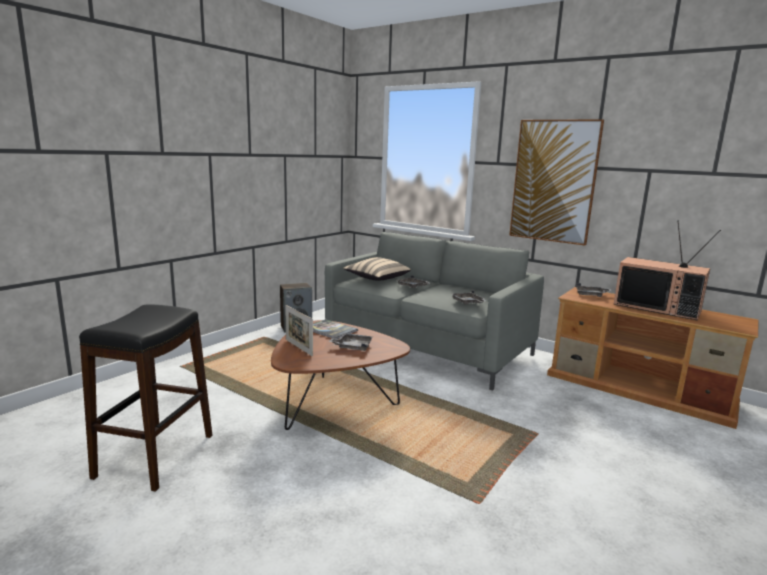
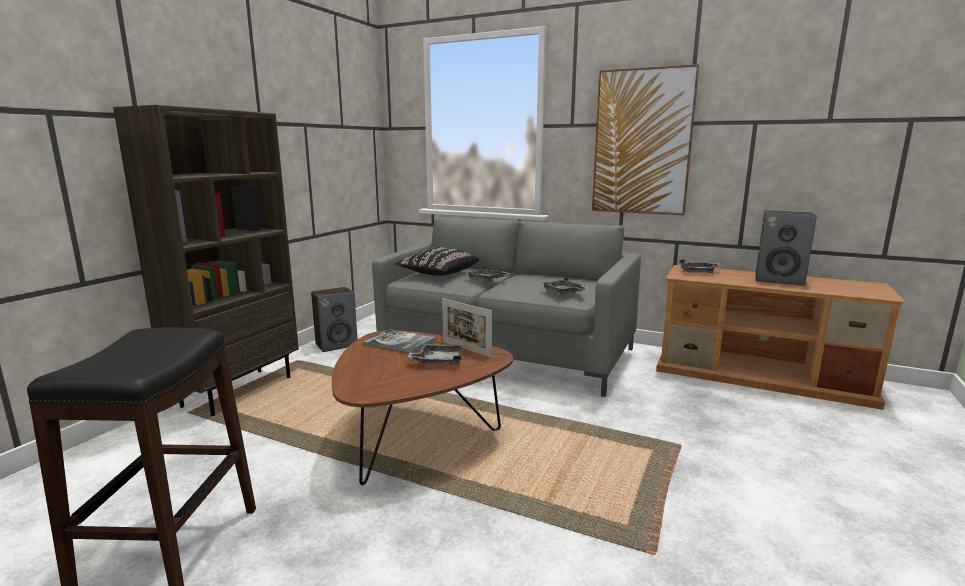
camera: 10 degrees left, 0 degrees up
picture frame [285,305,313,356] -> picture frame moved to [442,298,492,357]
beige pillow [343,257,411,281] -> black pillow [395,247,479,276]
television [614,221,721,320] -> speaker [755,210,817,286]
none -> brown bookcase [113,105,299,416]

